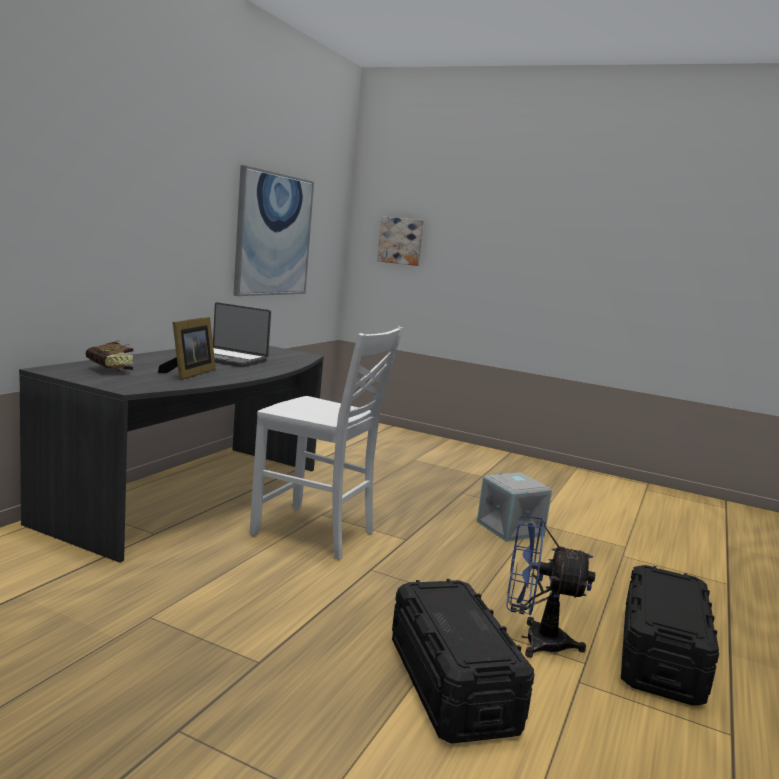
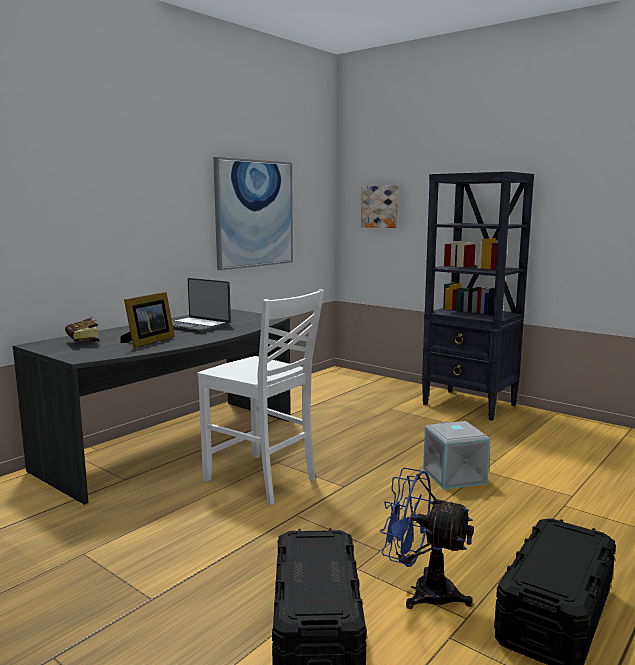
camera: 15 degrees right, 0 degrees up
none -> black bookcase [422,171,534,421]

